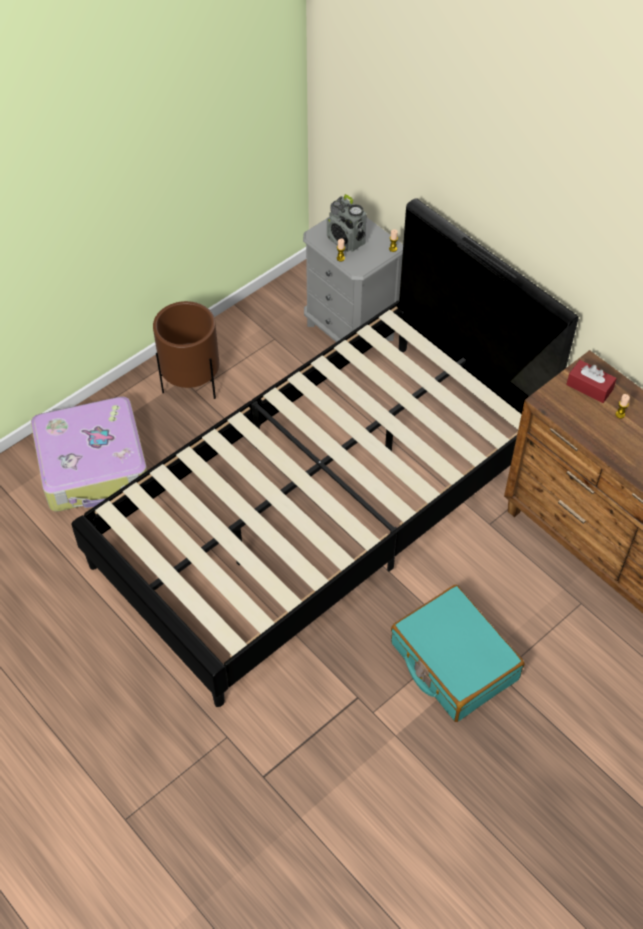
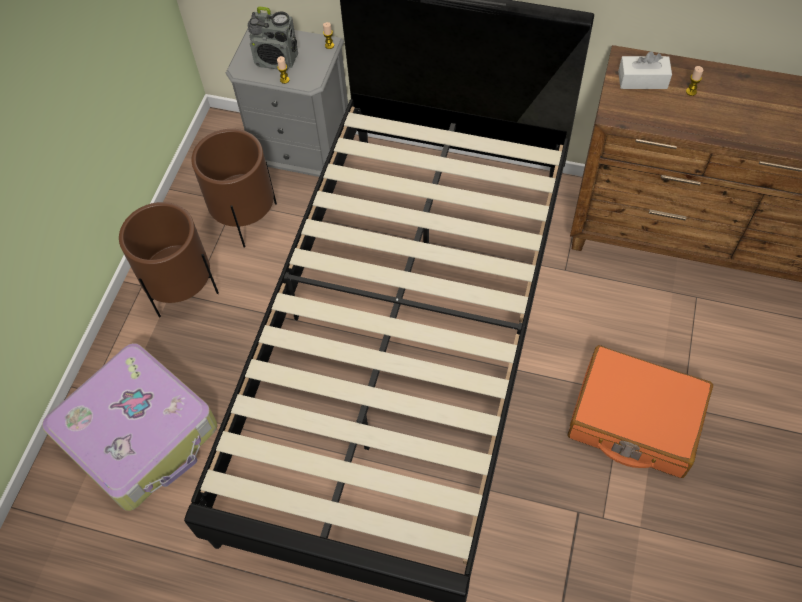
camera: 30 degrees left, 5 degrees up
turquoise suitcase [391,585,524,722] -> orange suitcase [568,345,713,478]
red tissue box [566,360,617,403] -> white tissue box [618,51,672,89]
none -> brown planter [191,129,277,247]

